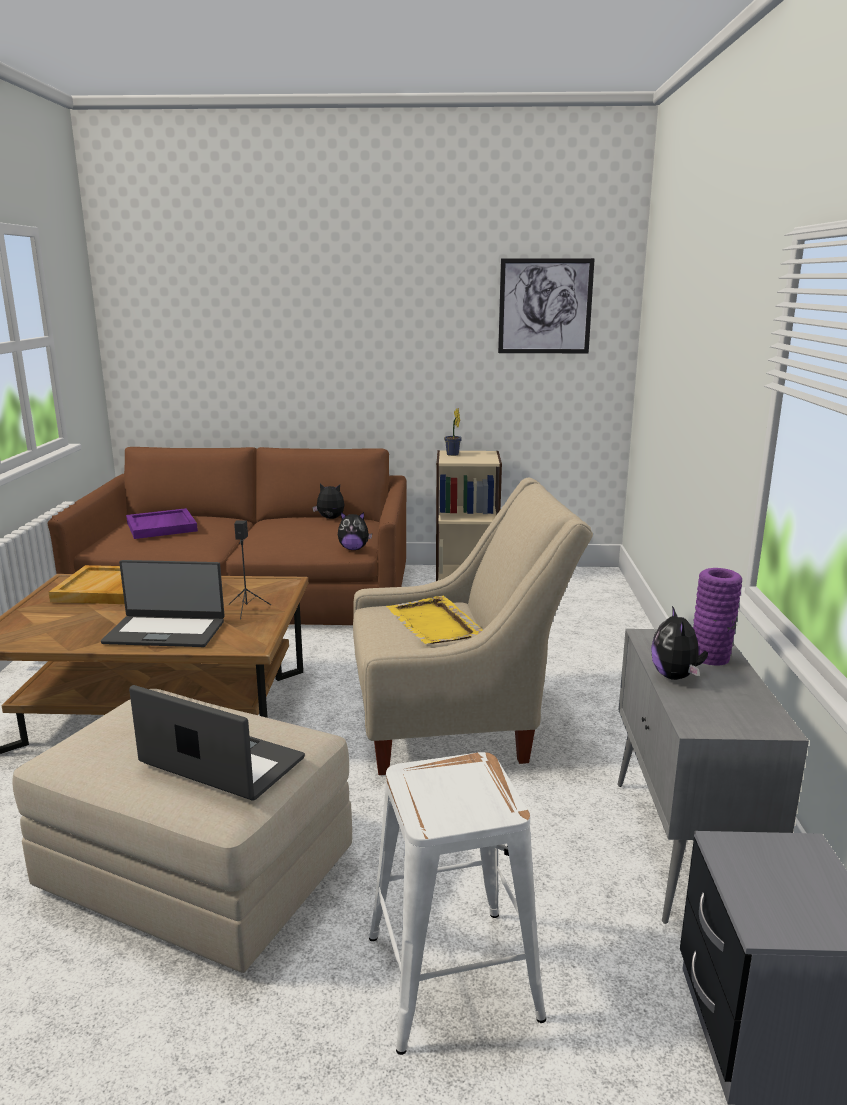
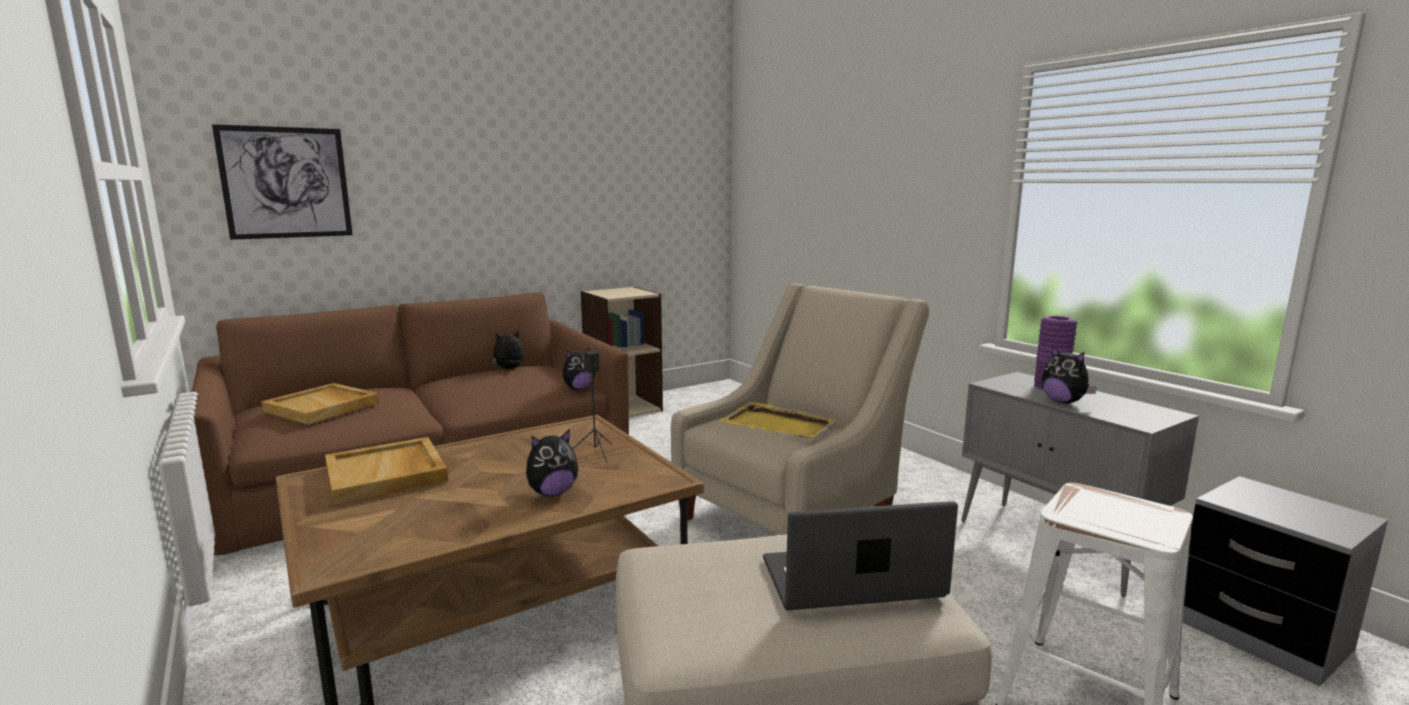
camera: 35 degrees left, 5 degrees down
laptop [101,560,225,647] -> plush toy [526,429,578,496]
purple tray [126,508,198,539] -> beige tray [261,383,379,424]
potted plant [444,408,462,456] -> none
picture [498,258,595,353] -> picture moved to [212,124,353,240]

